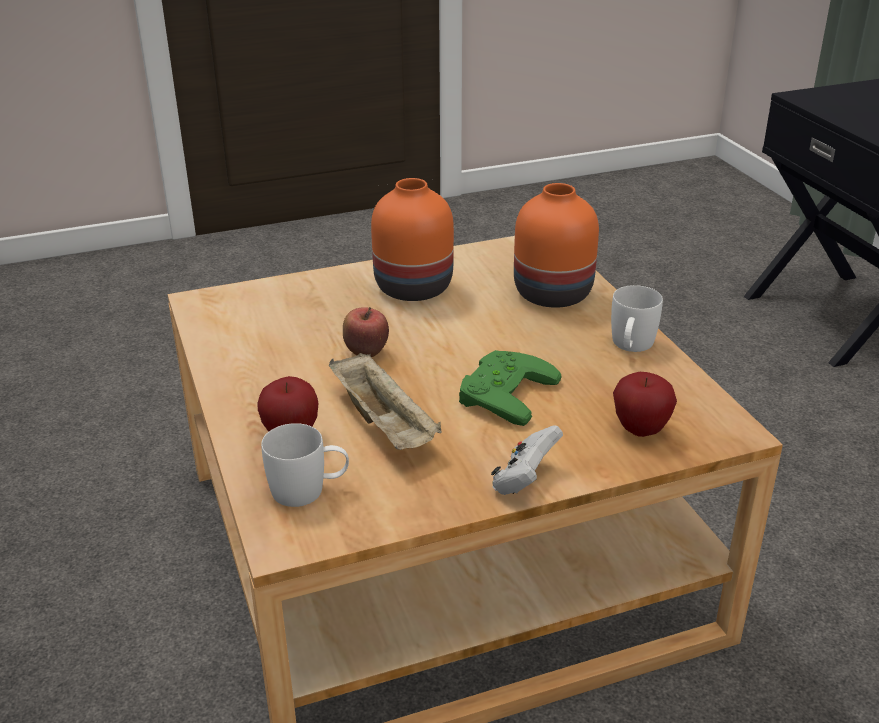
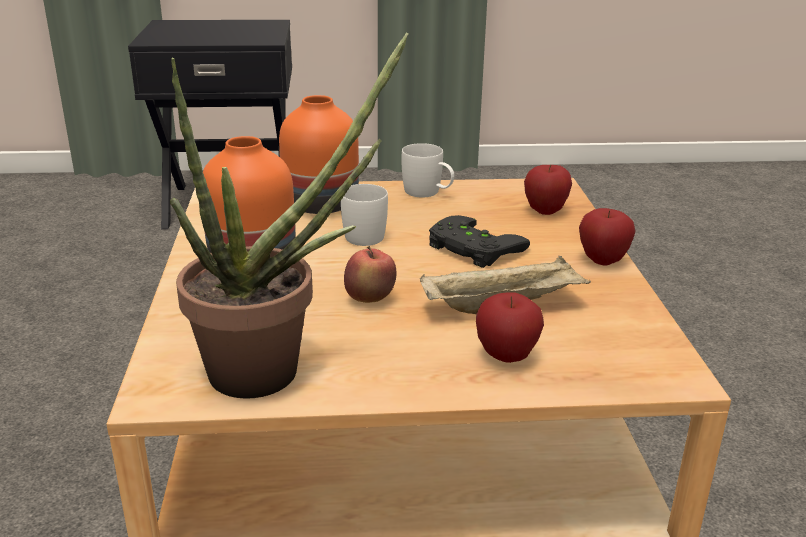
camera: 75 degrees left, 5 degrees down
white mug [261,423,349,507] -> white mug moved to [341,184,388,246]
green game controller [459,350,561,426] -> black game controller [429,215,530,268]
white game controller [491,425,563,495] -> apple [579,208,636,265]
none -> potted plant [170,33,408,399]

